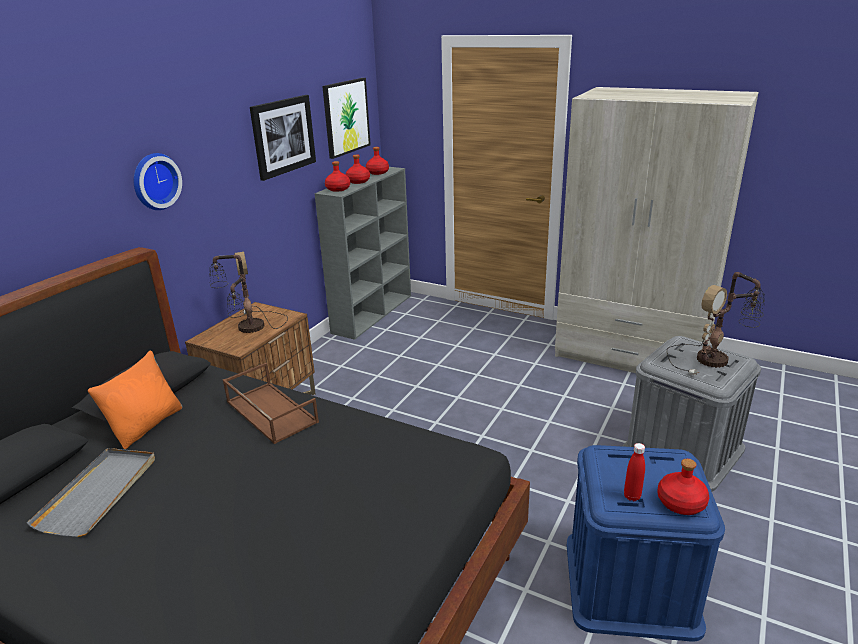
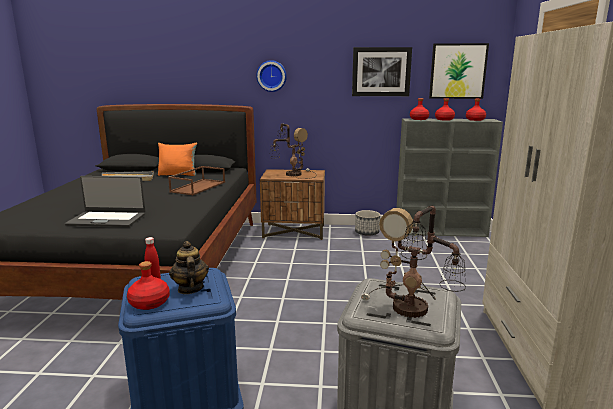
camera: 65 degrees right, 10 degrees down
none -> laptop [65,176,146,227]
none -> teapot [169,241,209,294]
none -> planter [355,210,380,236]

